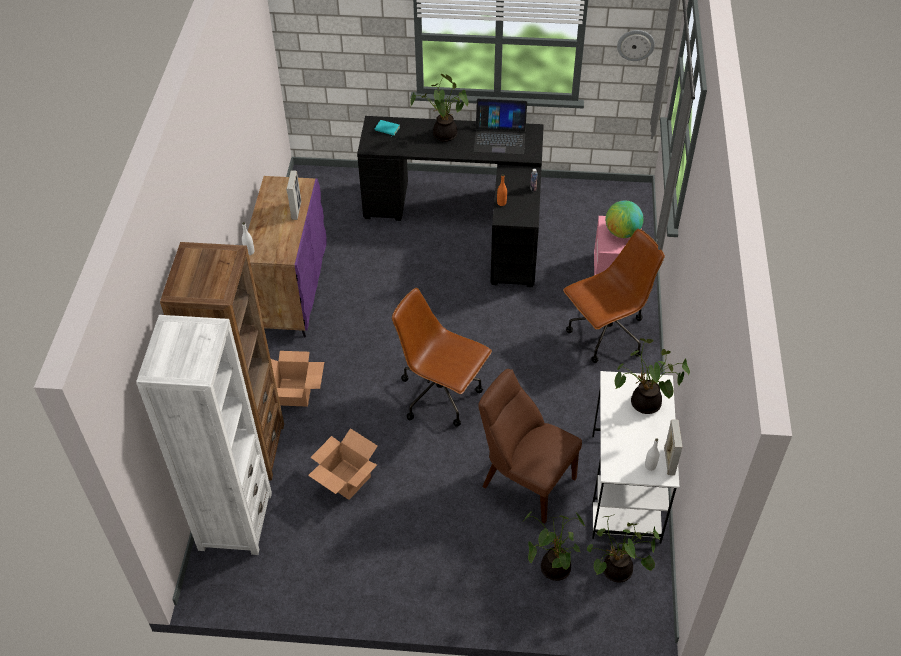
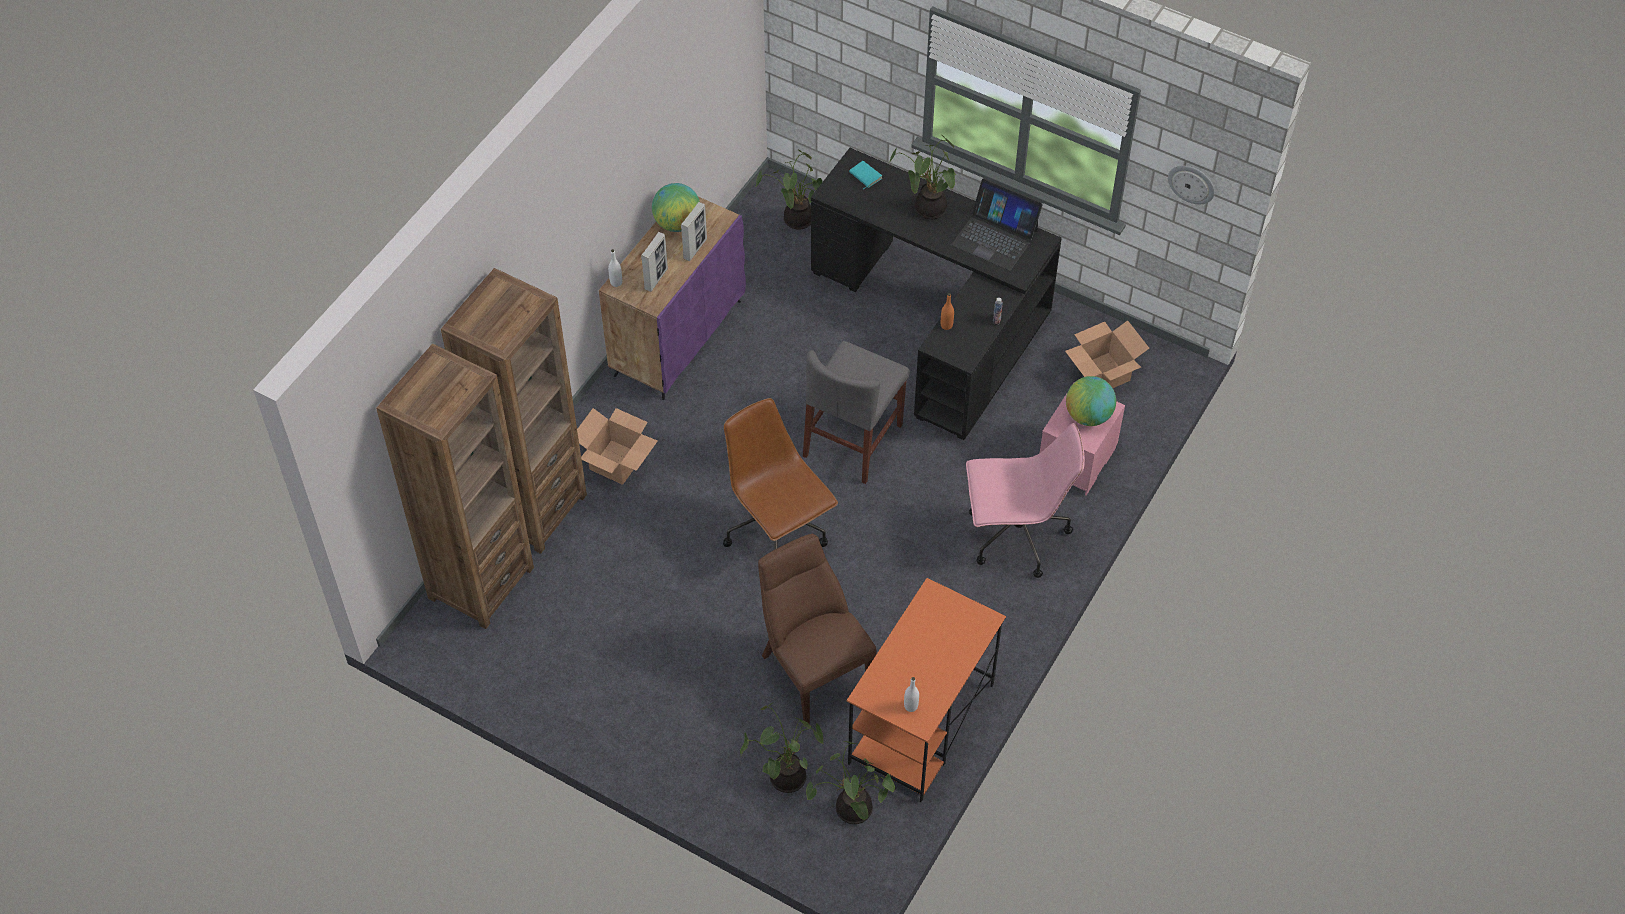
camera: 25 degrees right, 5 degrees up
white bookcase [136,315,272,555] -> brown bookcase [376,344,534,629]
cardboard box [308,428,377,500] -> cardboard box moved to [1065,320,1149,388]
brown office chair [563,229,665,363] -> pink office chair [966,423,1085,578]
white desk [592,371,680,544] -> orange desk [847,578,1006,802]
potted plant [615,338,690,414] -> potted plant moved to [756,150,822,229]
picture frame [664,419,682,475] -> picture frame moved to [641,232,668,292]
none -> globe [652,183,700,232]
none -> grey chair [803,341,910,484]

